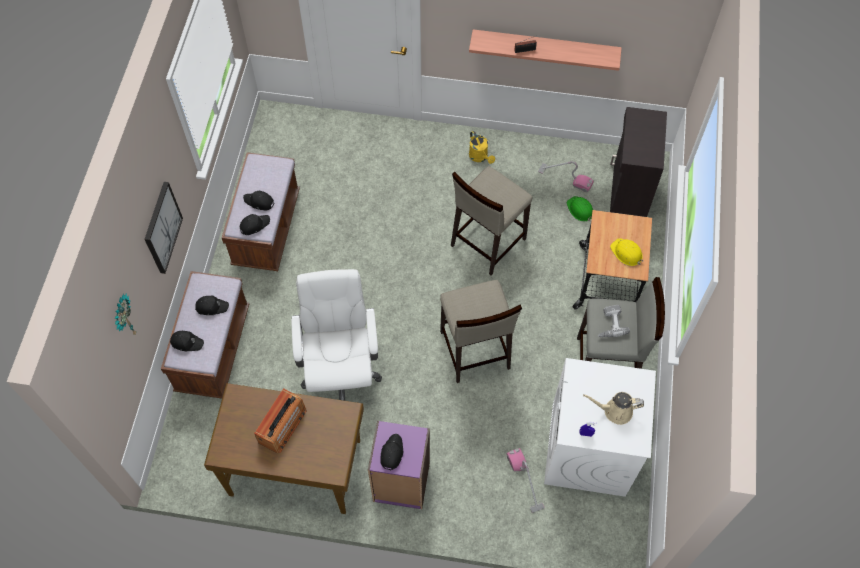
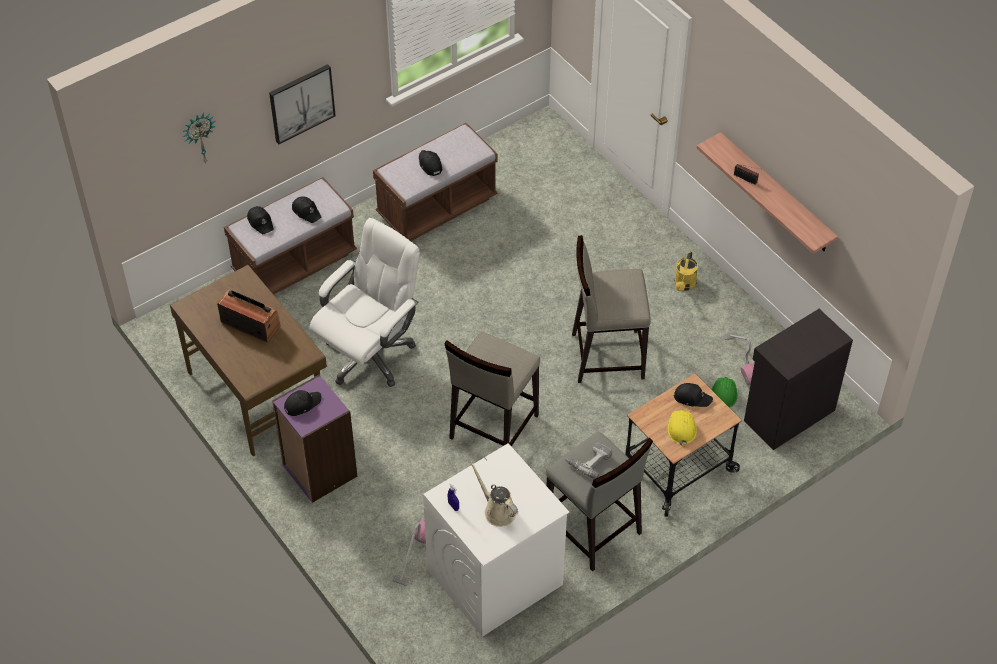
camera: 45 degrees right, 10 degrees down
black cap [240,214,270,235] -> black cap moved to [673,383,713,407]
radio [254,388,306,453] -> radio turned 135 degrees counterclockwise [217,290,281,342]

